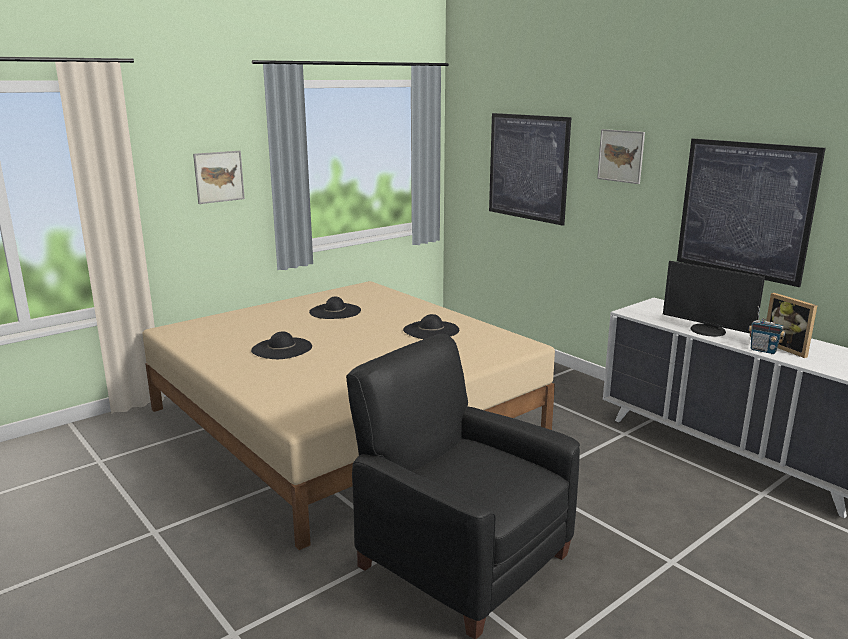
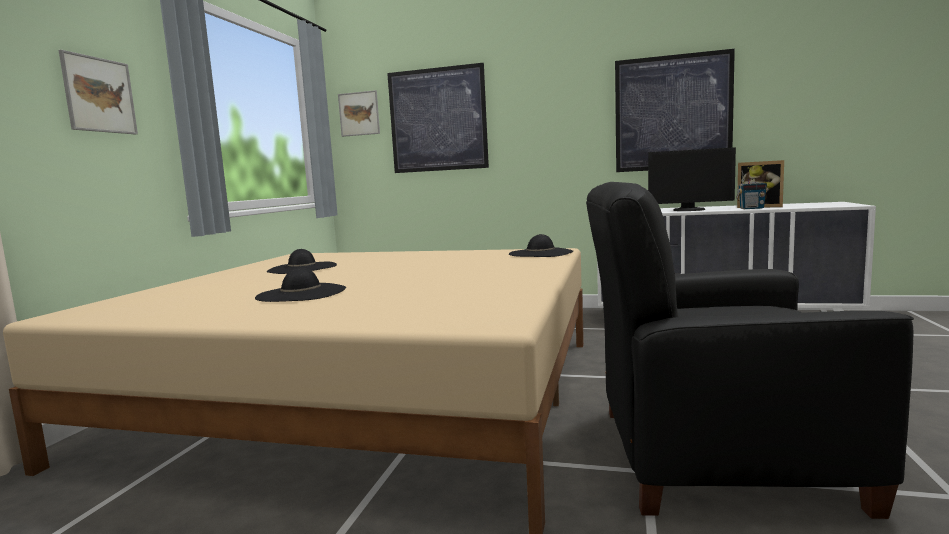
camera: 35 degrees left, 10 degrees down
black hat [403,314,459,339] -> black hat moved to [509,234,573,257]
picture [597,129,645,184] -> picture moved to [338,90,380,137]

